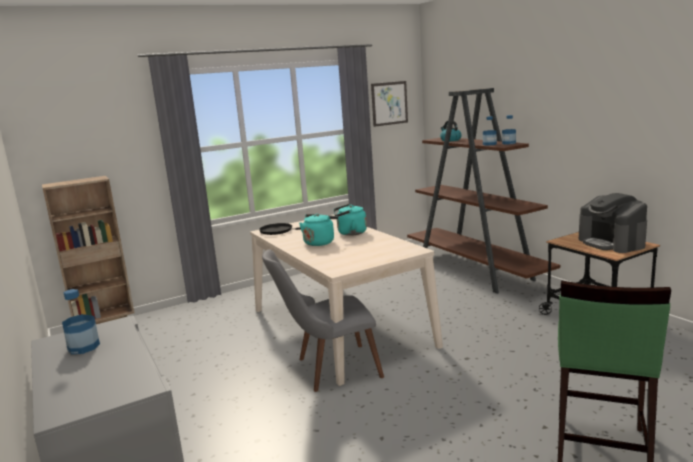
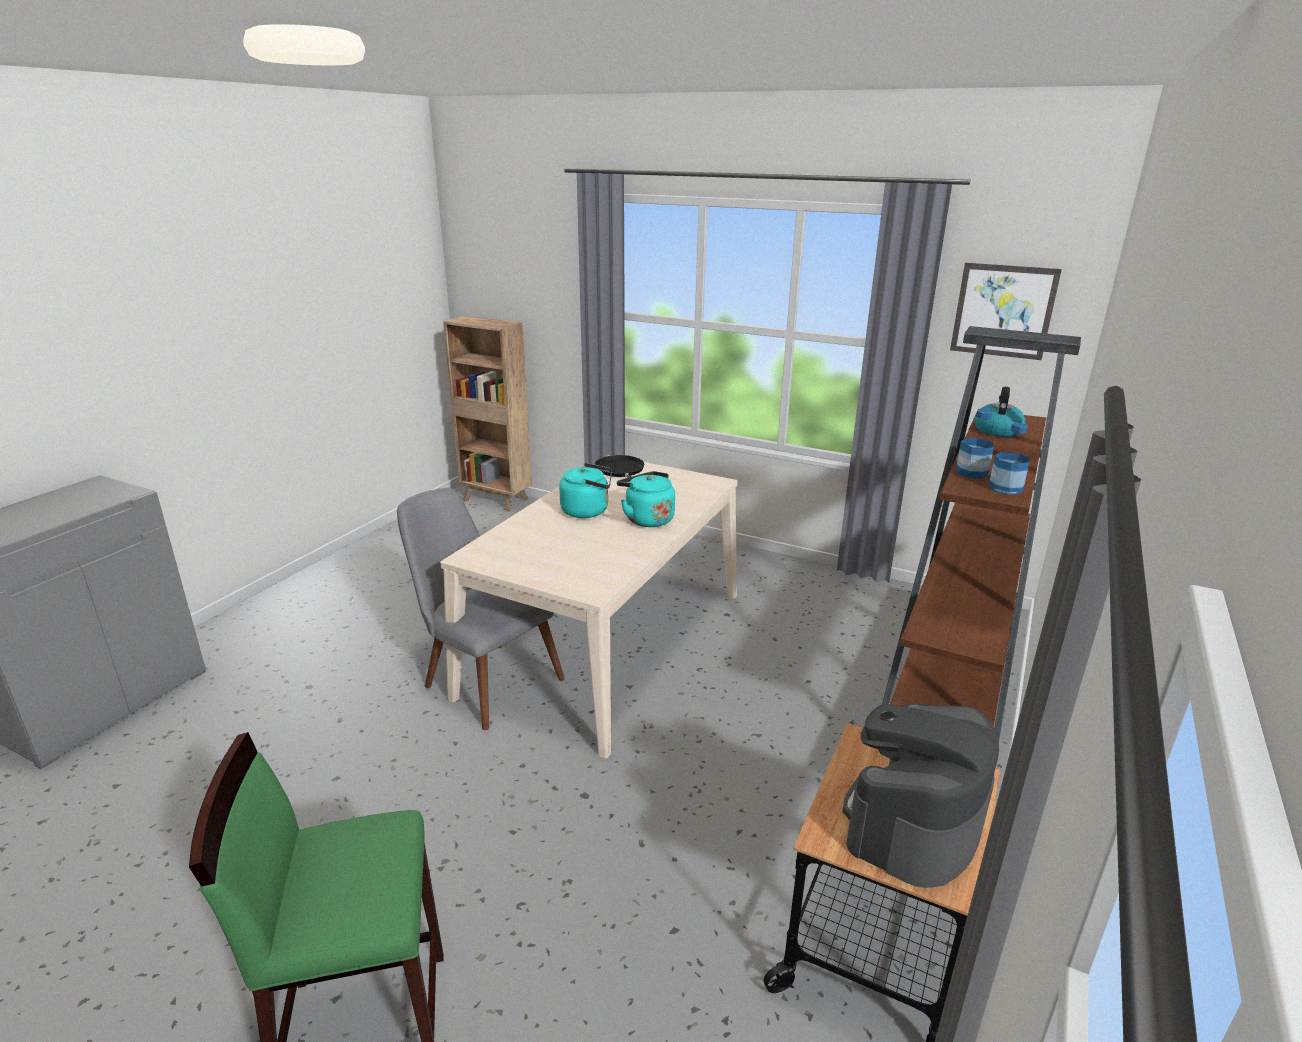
camera: 55 degrees right, 10 degrees up
bottle [62,289,100,354] -> none

